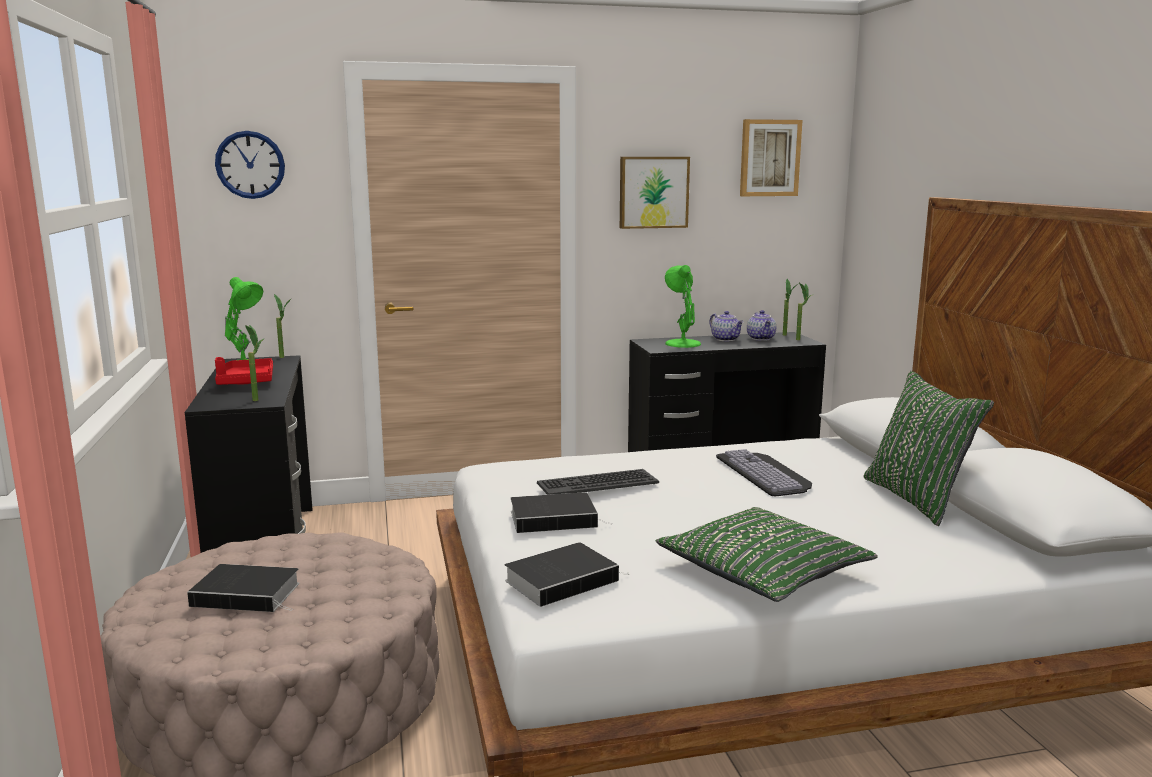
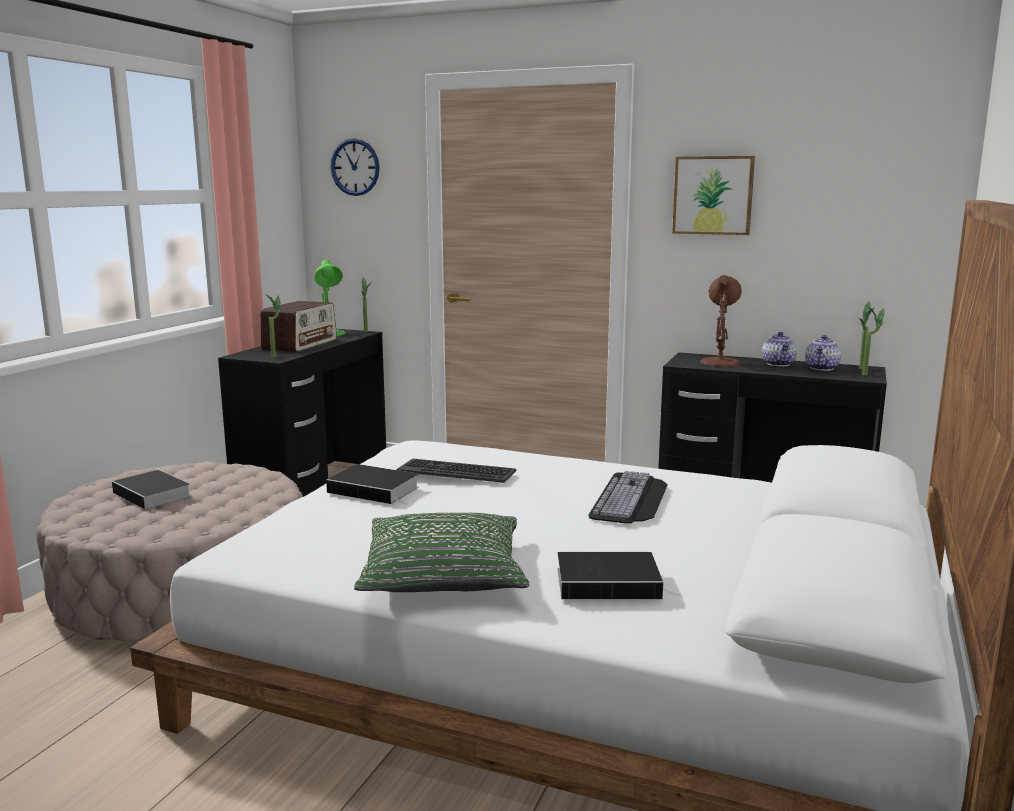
camera: 35 degrees right, 0 degrees up
red tray [215,357,273,385] -> radio [261,301,337,352]
book [505,542,621,607] -> book moved to [557,552,681,599]
green table lamp [665,265,701,348] -> brown table lamp [700,275,742,367]
picture [740,119,802,196] -> none
green pillow [863,371,994,526] -> none

